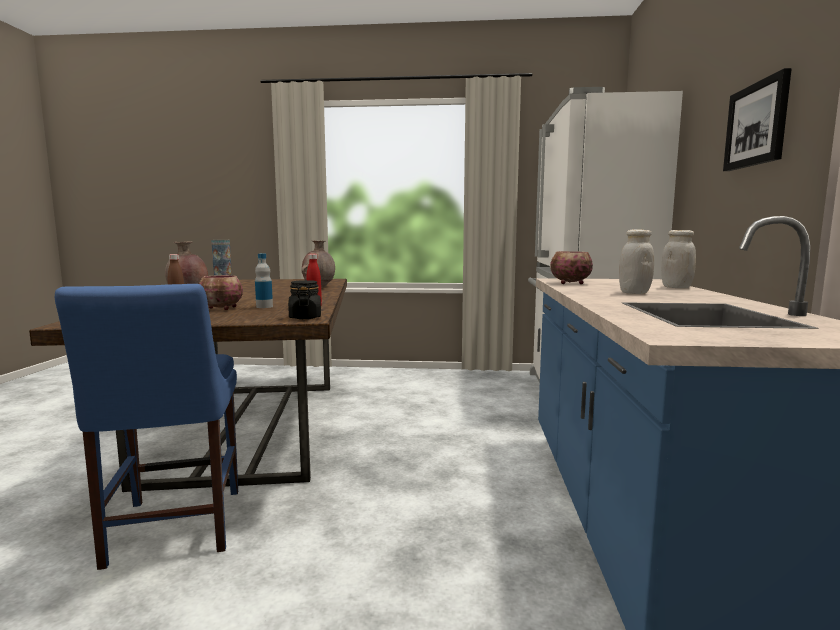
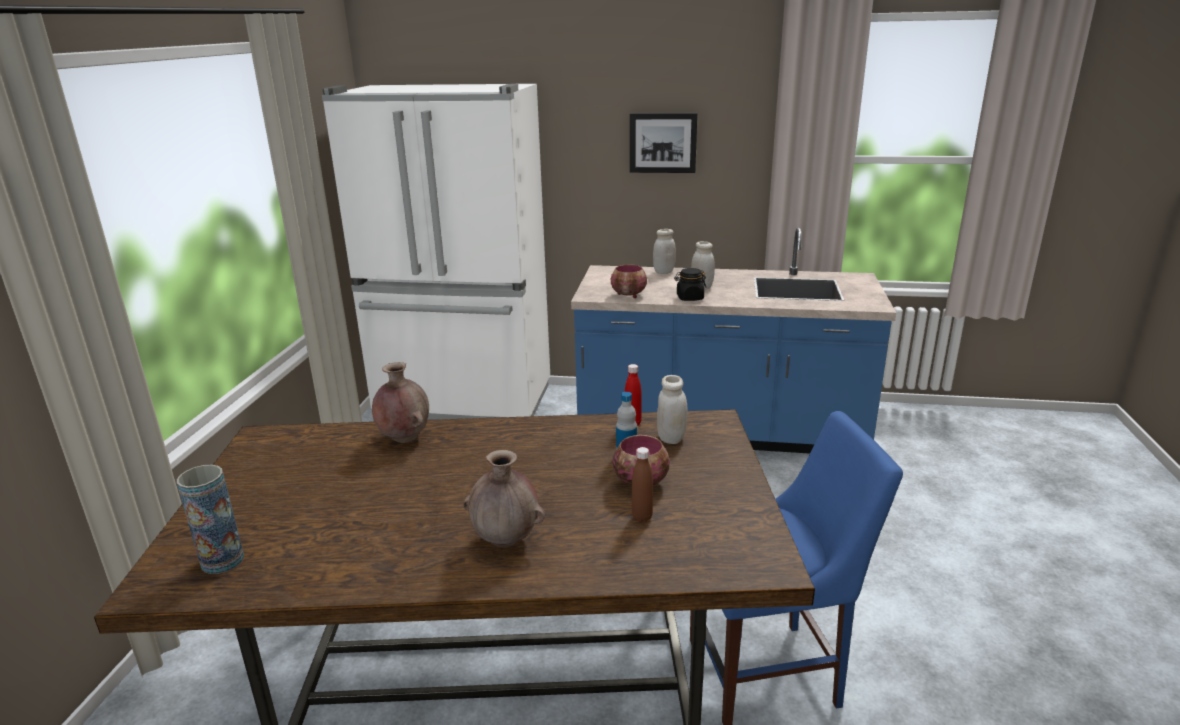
camera: 85 degrees left, 15 degrees up
black jar [288,280,321,319] -> black jar moved to [674,268,706,301]
none -> white jar [657,375,688,444]

